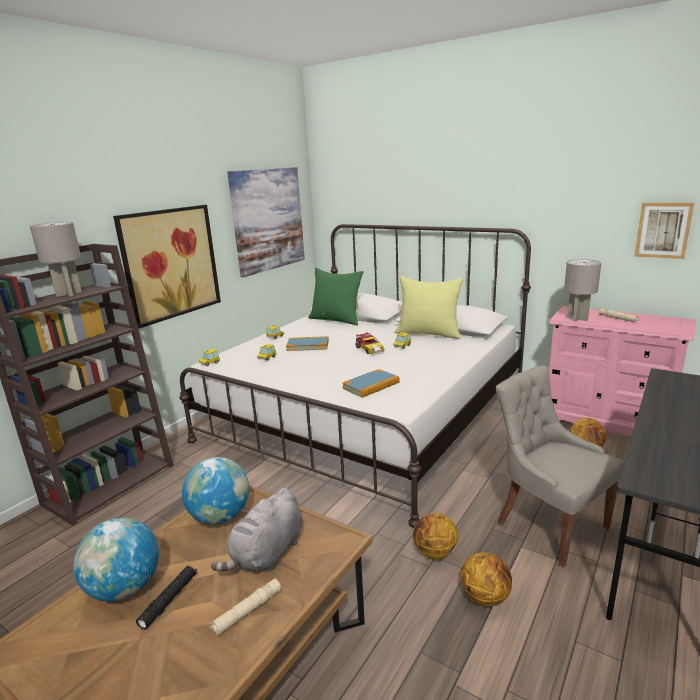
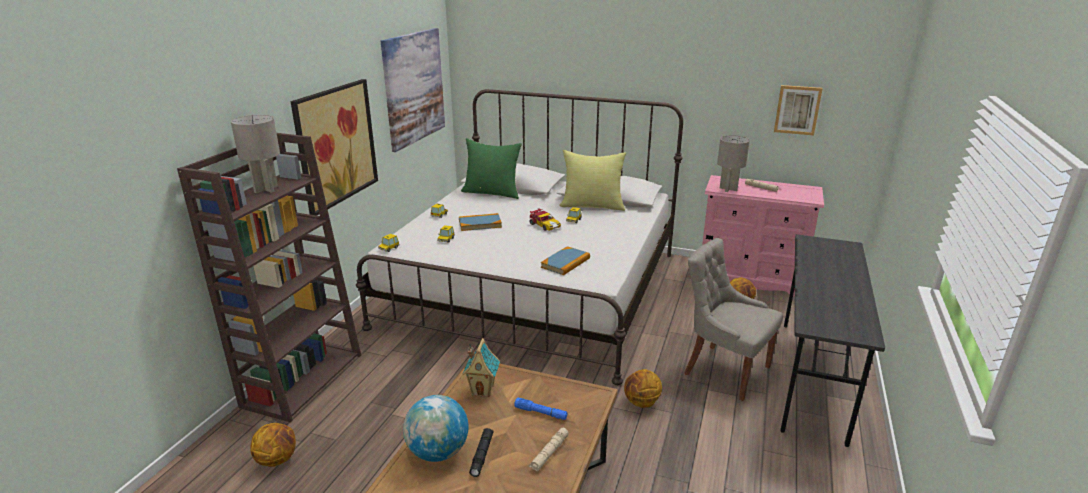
camera: 15 degrees left, 5 degrees up
globe [182,457,249,525] -> toy house [463,338,500,397]
grey plush toy [211,488,302,571] -> blue flashlight [514,398,568,420]
basketball [460,552,512,606] -> basketball moved to [250,423,296,467]

